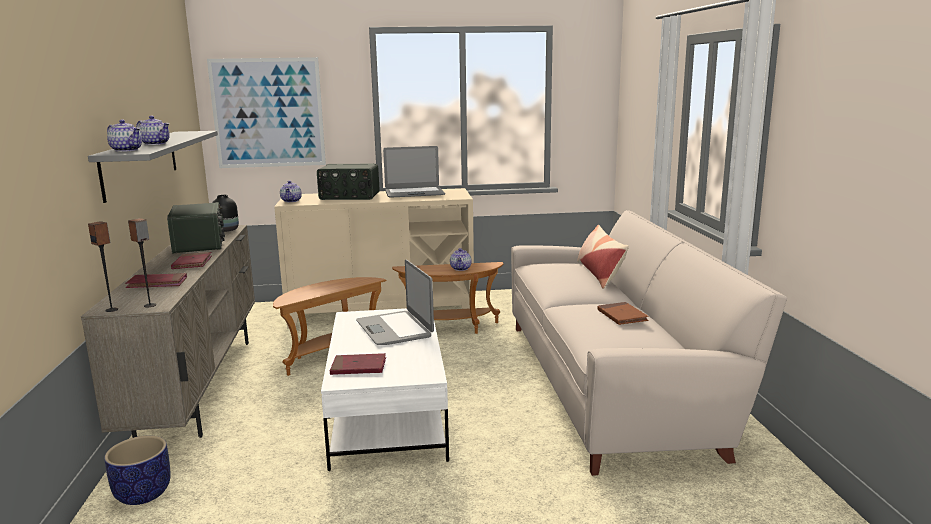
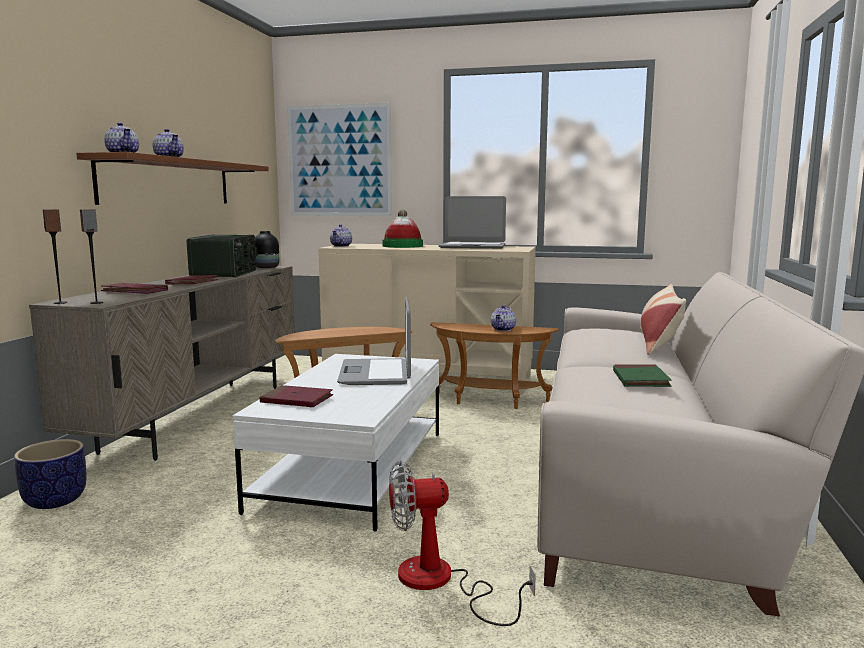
camera: 20 degrees right, 5 degrees down
grey shelf [88,131,218,203] -> brown shelf [76,152,269,205]
radio [317,163,380,200] -> hat [382,209,423,248]
brown book [597,302,648,325] -> green book [613,364,672,387]
none -> fan [389,461,536,626]

